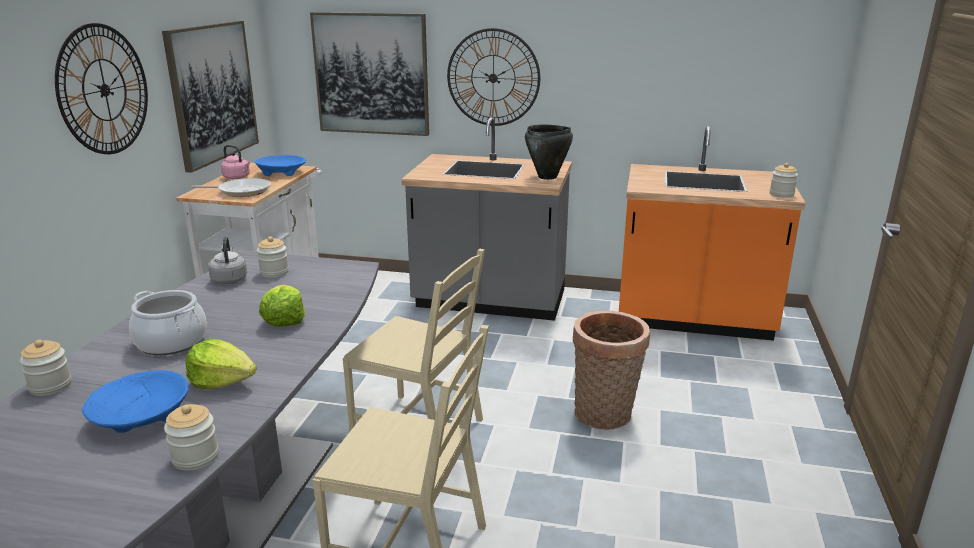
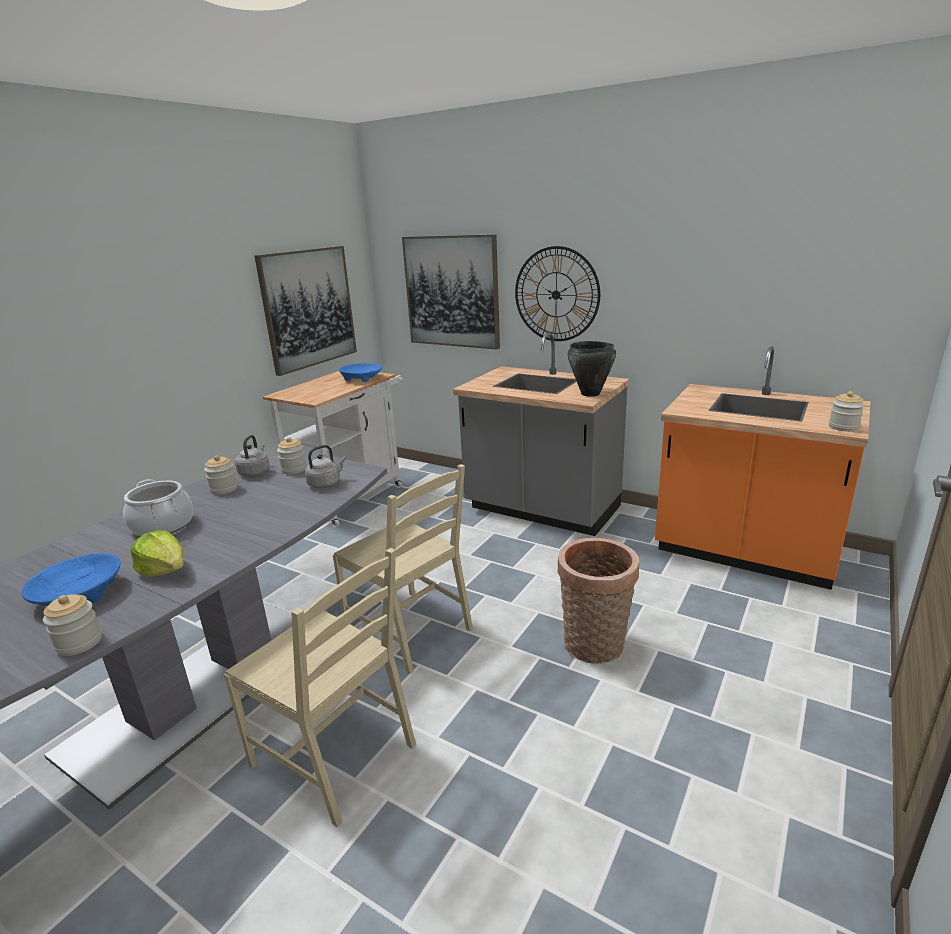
camera: 20 degrees right, 0 degrees up
jar [20,340,72,396] -> jar moved to [204,455,238,495]
wall clock [55,23,148,154] -> none
frying pan [191,178,271,197] -> none
pink kettle [221,145,250,179] -> none
lettuce [259,285,305,327] -> none
none -> grey kettle [305,445,346,488]

